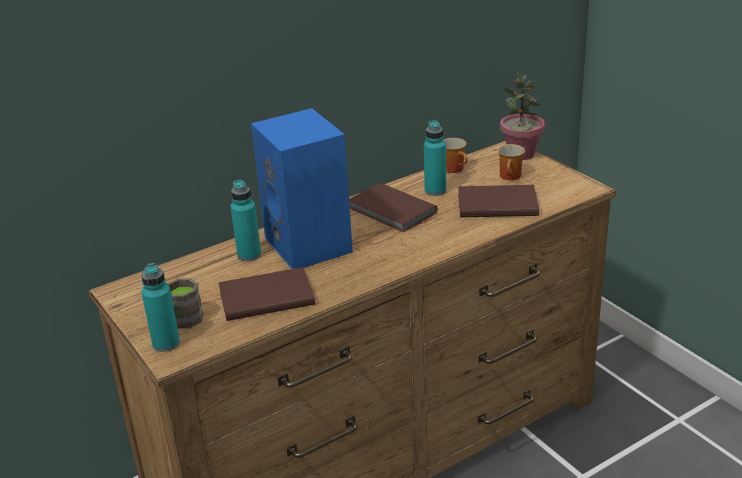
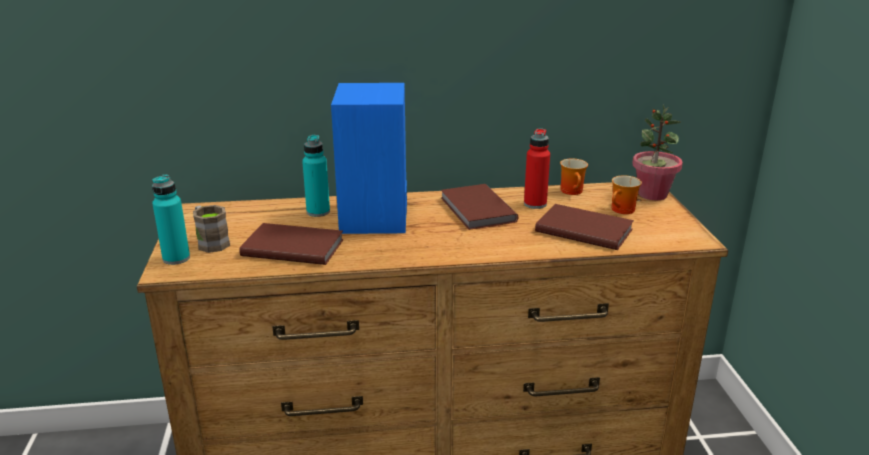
camera: 25 degrees right, 5 degrees down
turquoise bottle [424,120,446,196] -> red bottle [524,128,550,209]

